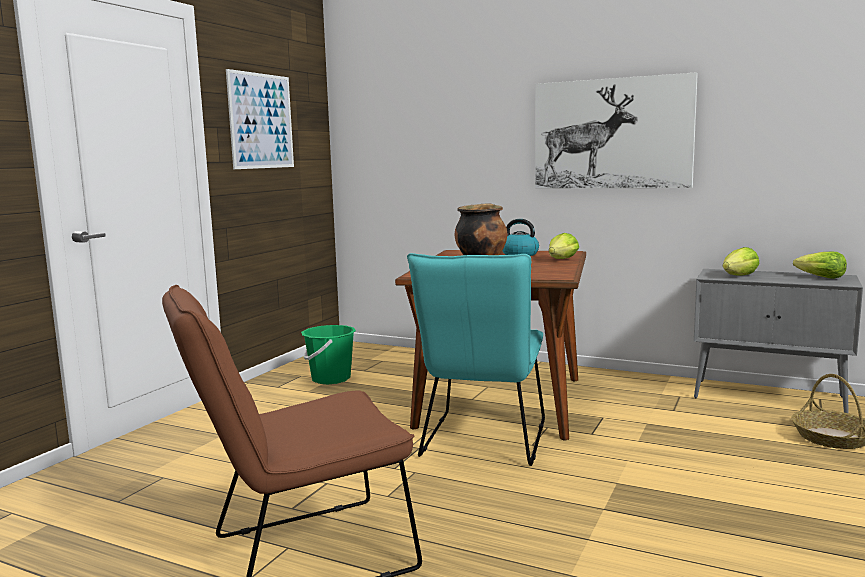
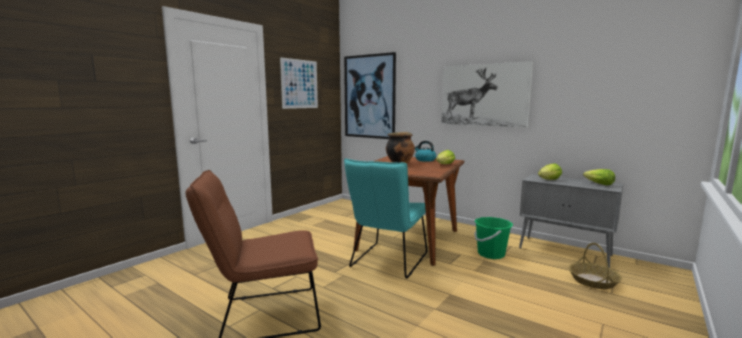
camera: 10 degrees right, 0 degrees up
green bucket [301,325,356,384] -> green bucket moved to [474,217,513,259]
none -> picture [344,52,396,139]

